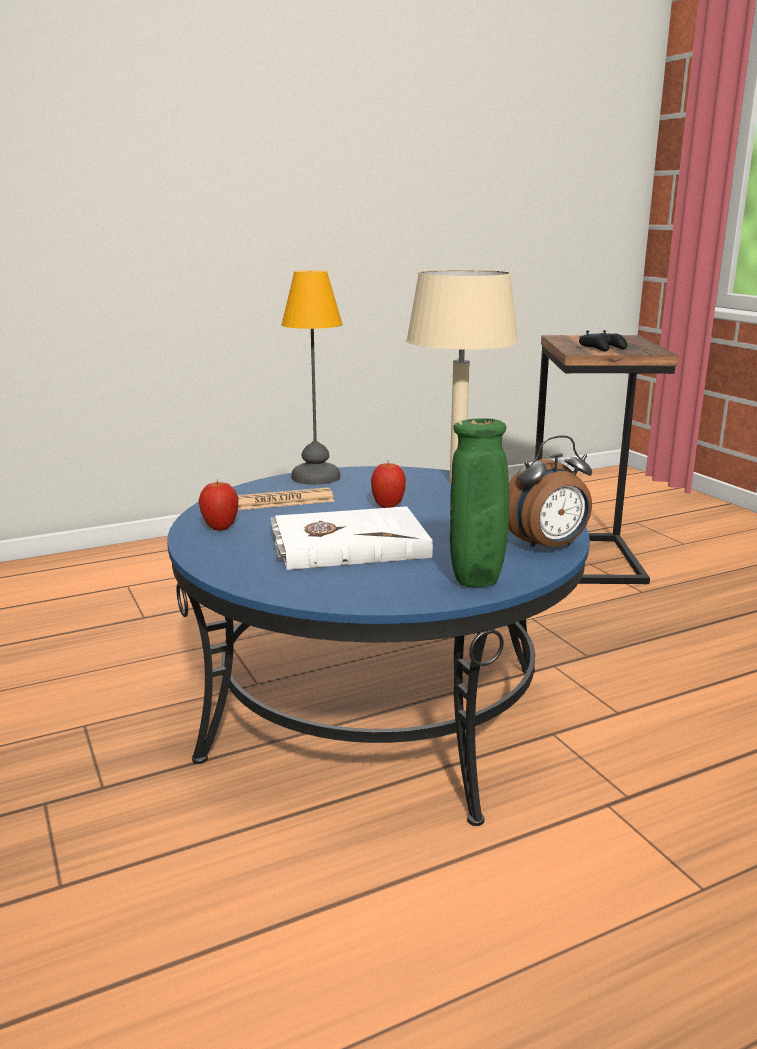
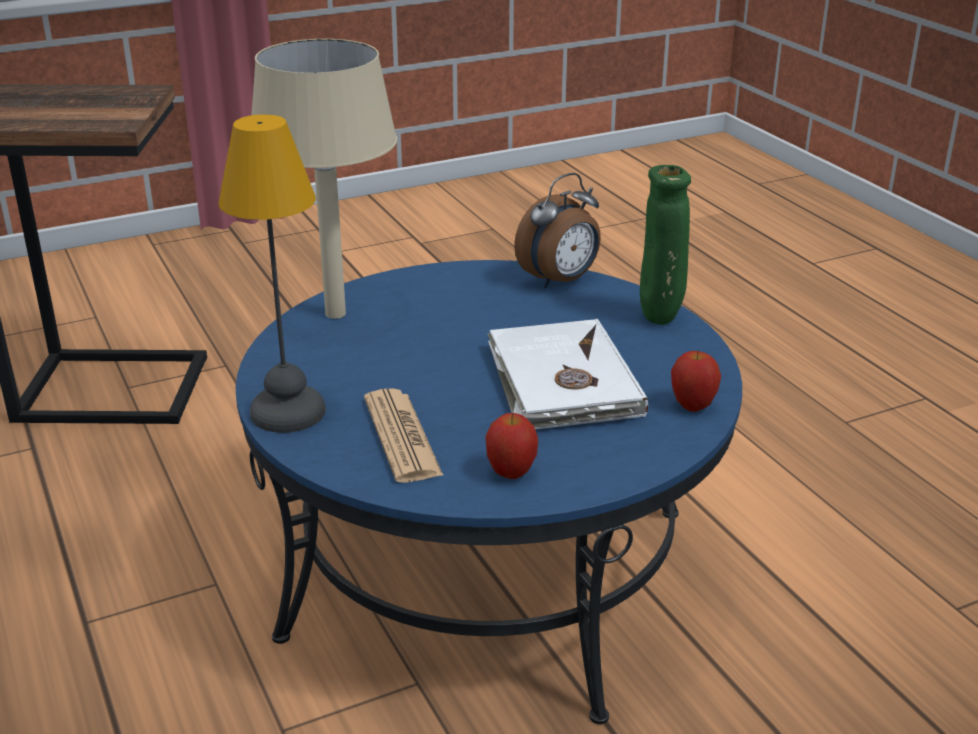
camera: 90 degrees left, 10 degrees up
apple [371,463,406,508] -> apple moved to [671,350,721,412]
alarm clock [509,435,592,552] -> alarm clock turned 75 degrees clockwise [514,173,601,288]
black game controller [579,330,627,351] -> none

